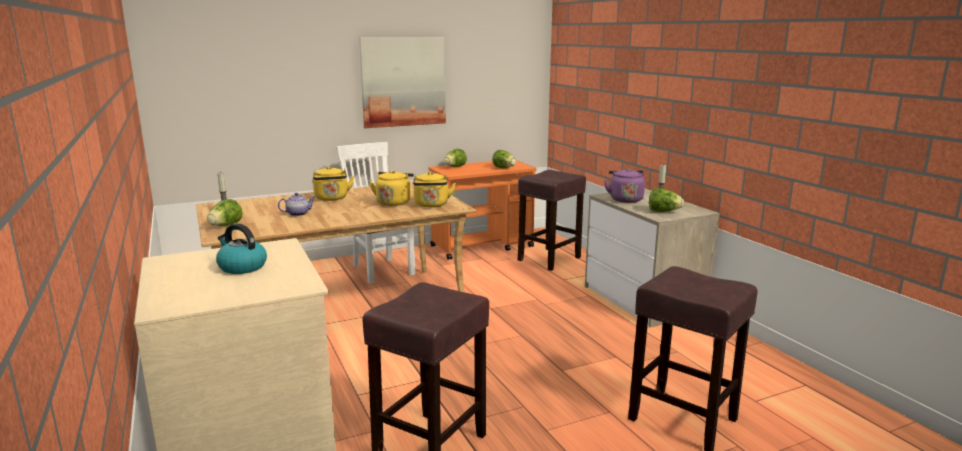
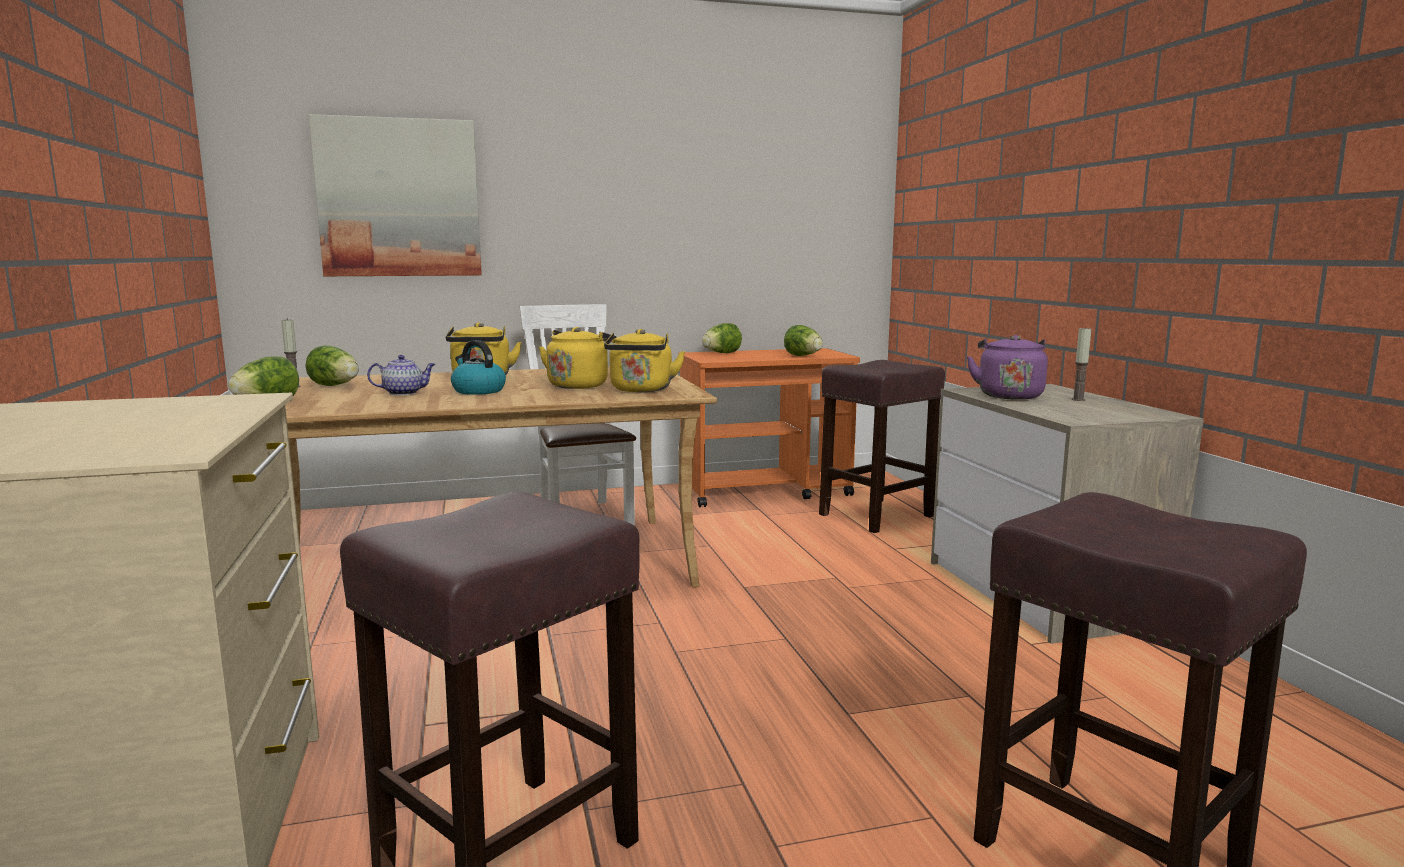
camera: 10 degrees right, 5 degrees down
kettle [216,223,267,274] -> kettle moved to [451,340,506,395]
picture [359,37,446,128] -> picture moved to [309,114,482,277]
lettuce [649,188,684,212] -> lettuce moved to [305,345,359,386]

